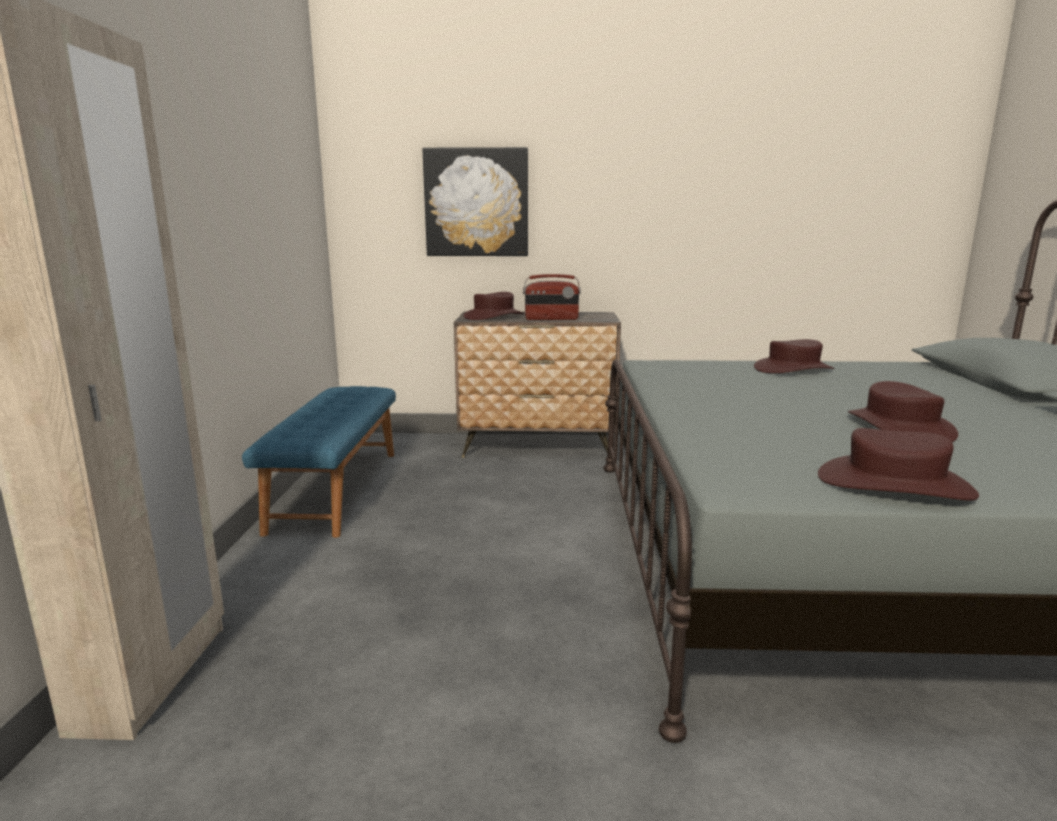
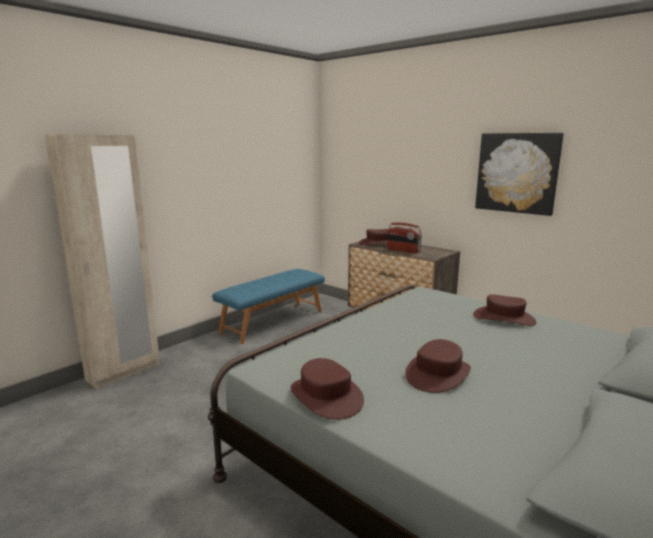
camera: 40 degrees right, 0 degrees up
picture [422,147,528,256] -> picture moved to [475,133,564,216]

